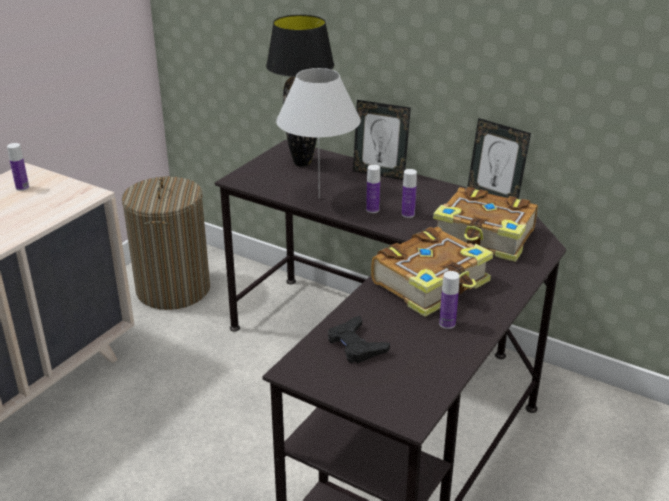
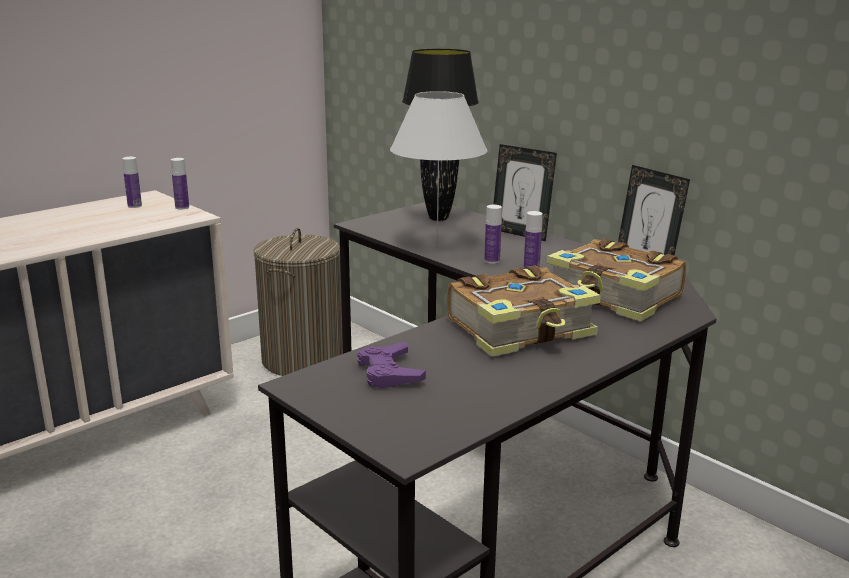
camera: 15 degrees right, 10 degrees down
black game controller [328,316,390,363] -> purple game controller [357,341,426,388]
bottle [439,271,460,329] -> bottle moved to [171,158,189,209]

